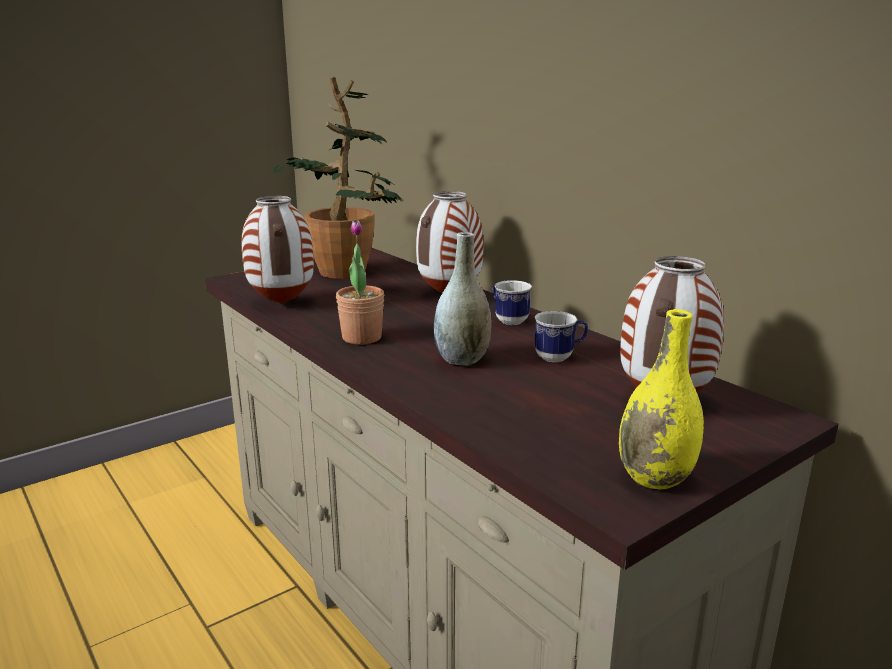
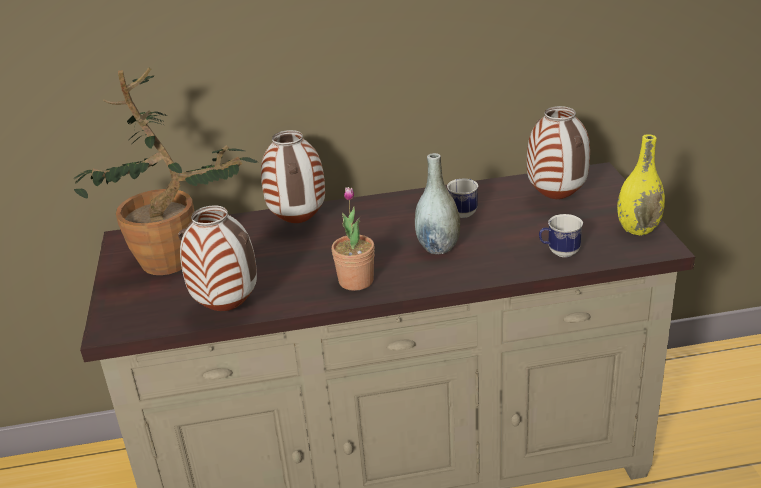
camera: 60 degrees left, 10 degrees up
mug [493,280,532,325] -> mug moved to [539,214,583,257]

